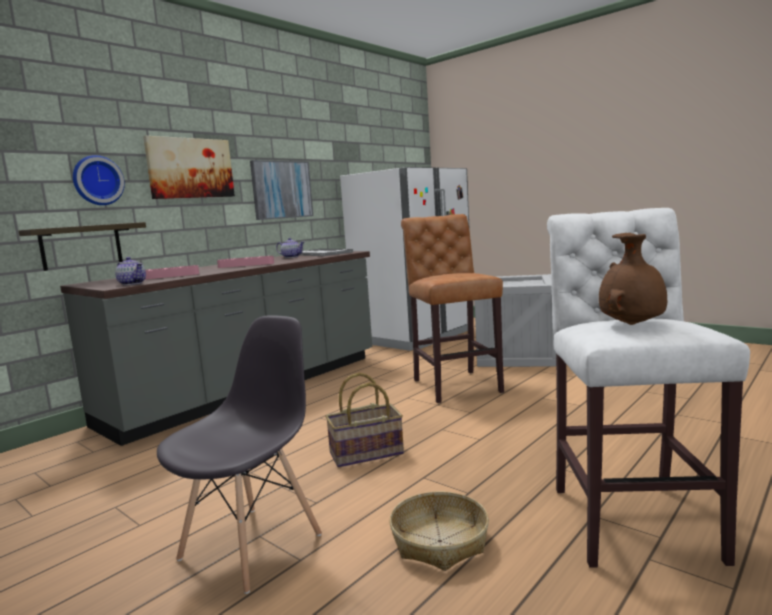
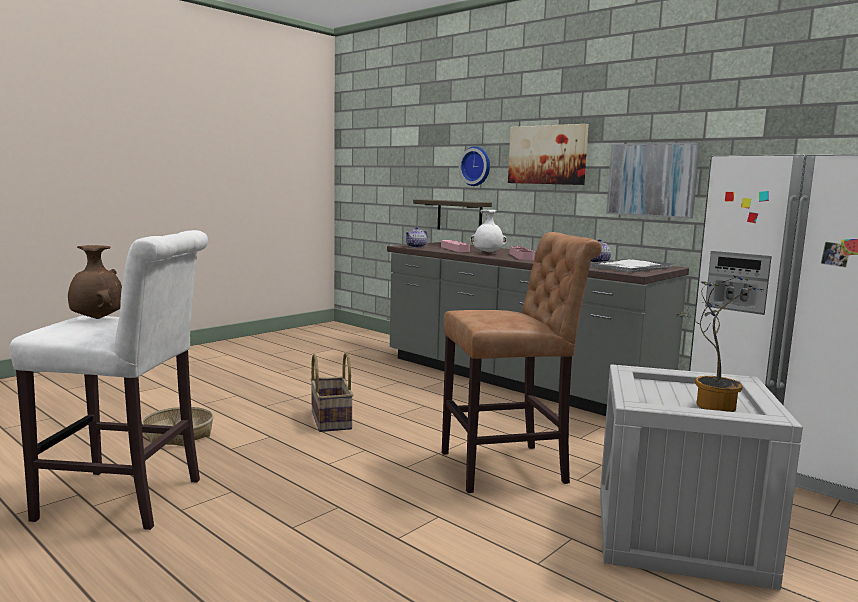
camera: 90 degrees right, 0 degrees up
grey chair [157,315,322,594] -> none
none -> white vase [470,210,507,254]
none -> potted plant [676,276,763,412]

